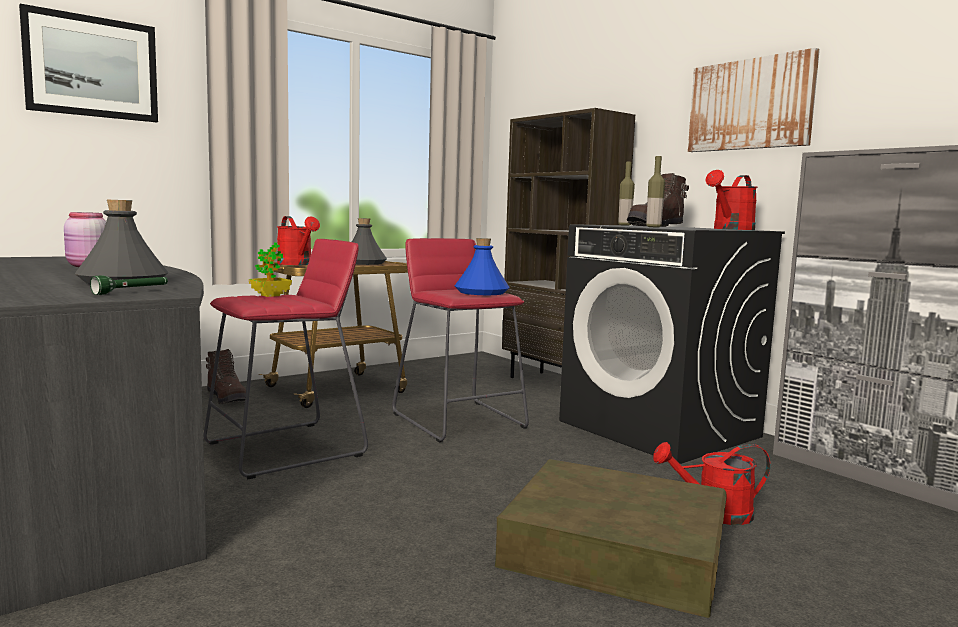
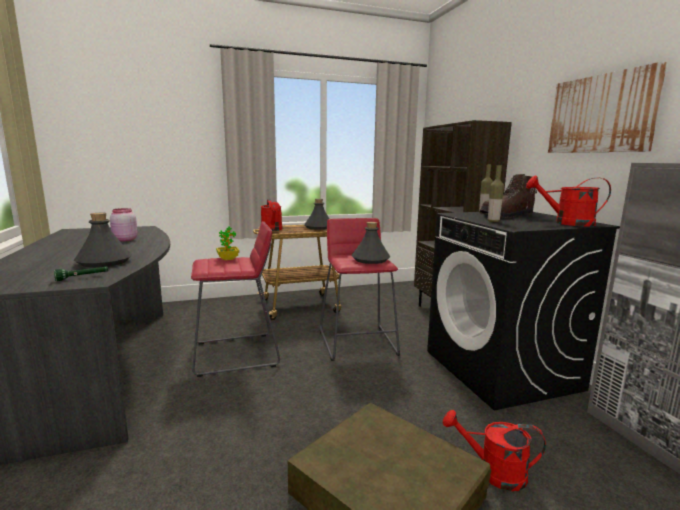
camera: 20 degrees right, 5 degrees up
picture [19,4,158,122] -> none
brown boot [206,349,246,404] -> none
blue bottle [455,238,510,295] -> grey bottle [352,222,390,264]
red watering can [706,170,757,230] -> red watering can turned 45 degrees clockwise [526,176,611,226]

